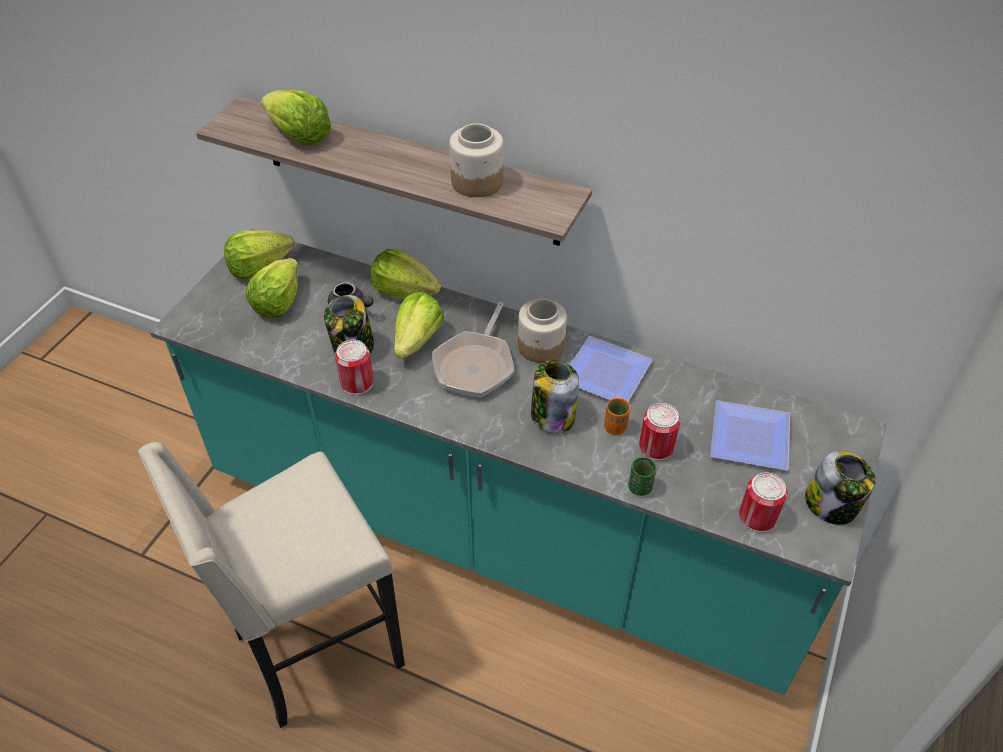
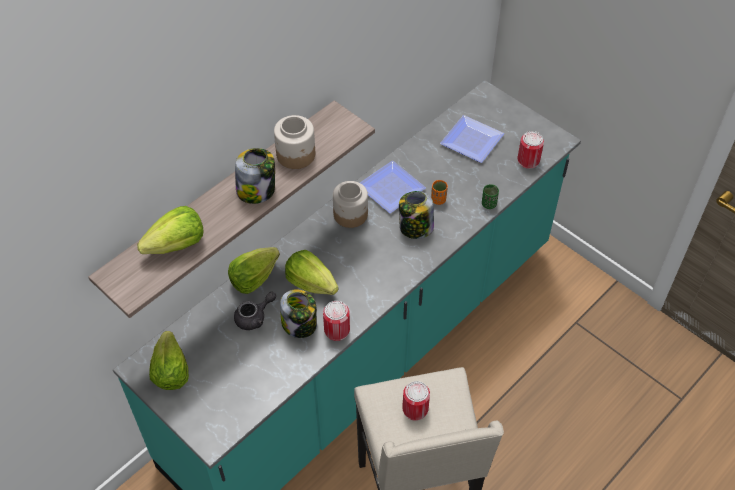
camera: 70 degrees left, 5 degrees up
lettuce [246,258,299,318] -> none
frying pan [432,302,514,398] -> none
can [639,403,681,461] -> can moved to [402,381,430,421]
jar [805,451,876,525] -> jar moved to [235,148,275,204]

